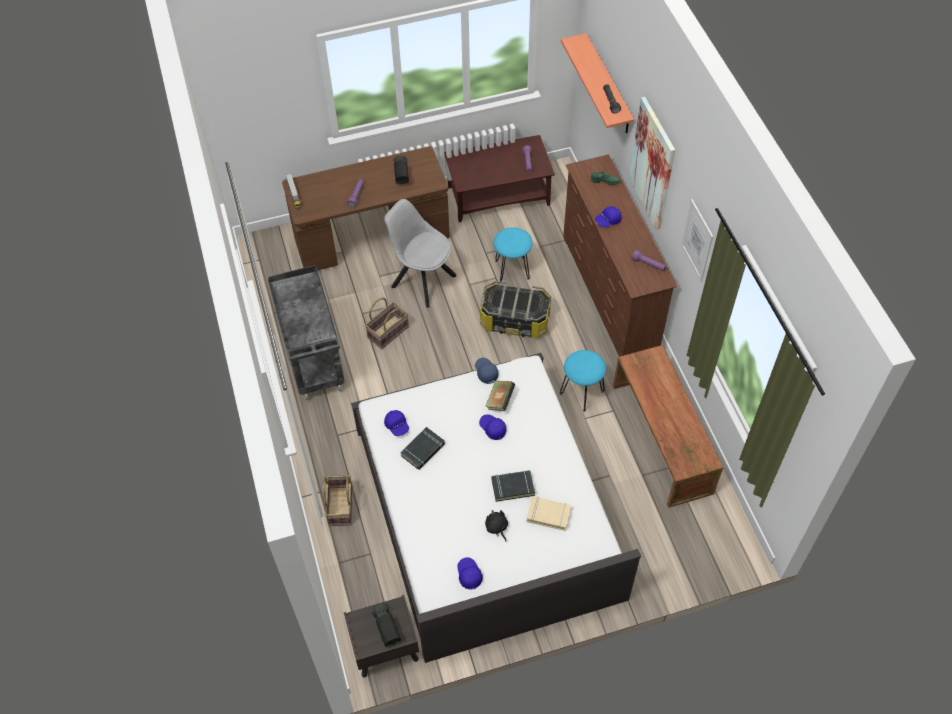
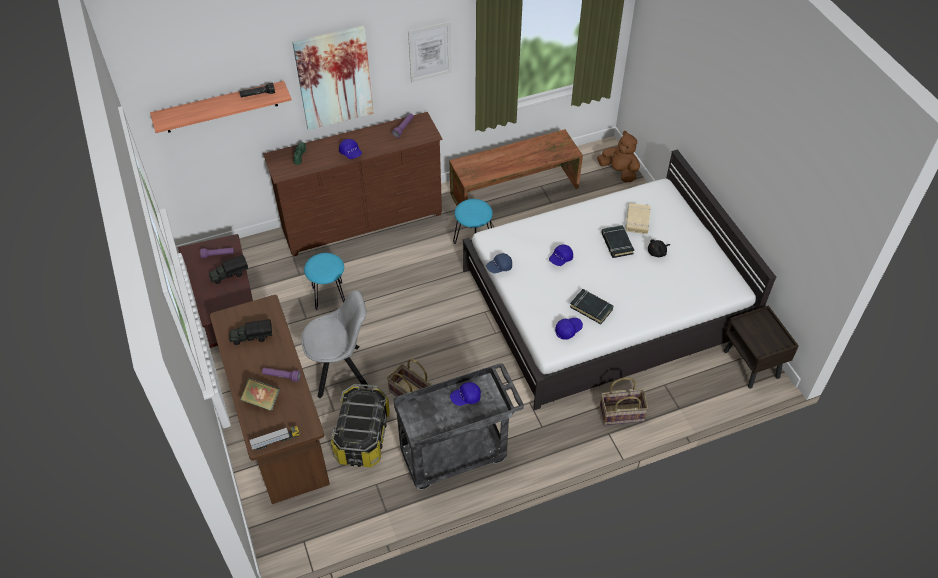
camera: 95 degrees left, 5 degrees down
toy truck [372,602,401,647] -> toy truck moved to [209,255,248,284]
grey chair [384,199,456,308] -> grey chair turned 135 degrees counterclockwise [301,290,368,398]
blue cap [457,557,483,589] -> blue cap moved to [450,382,481,406]
storage box [480,281,551,338] -> storage box moved to [331,384,390,467]
book [485,380,515,411] -> book moved to [240,378,280,411]
none -> brown plush toy [597,131,640,182]

